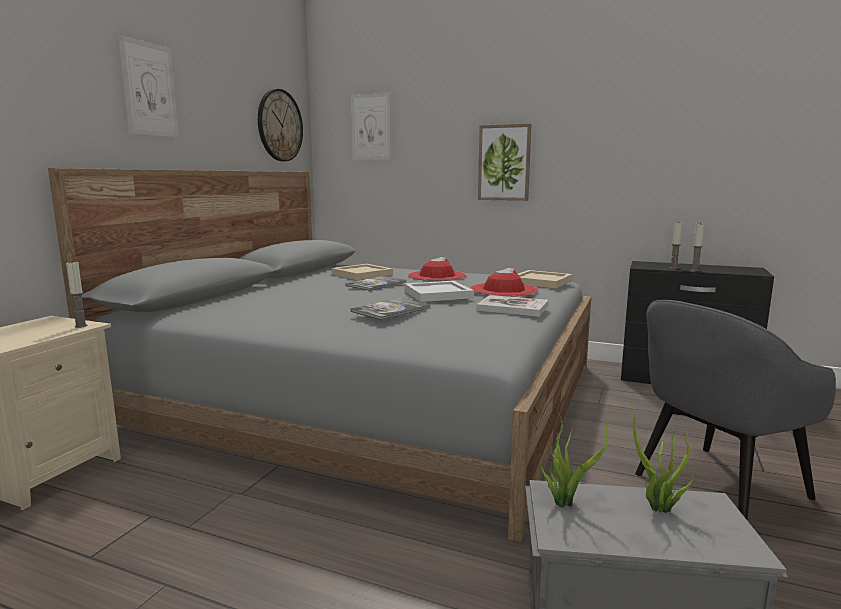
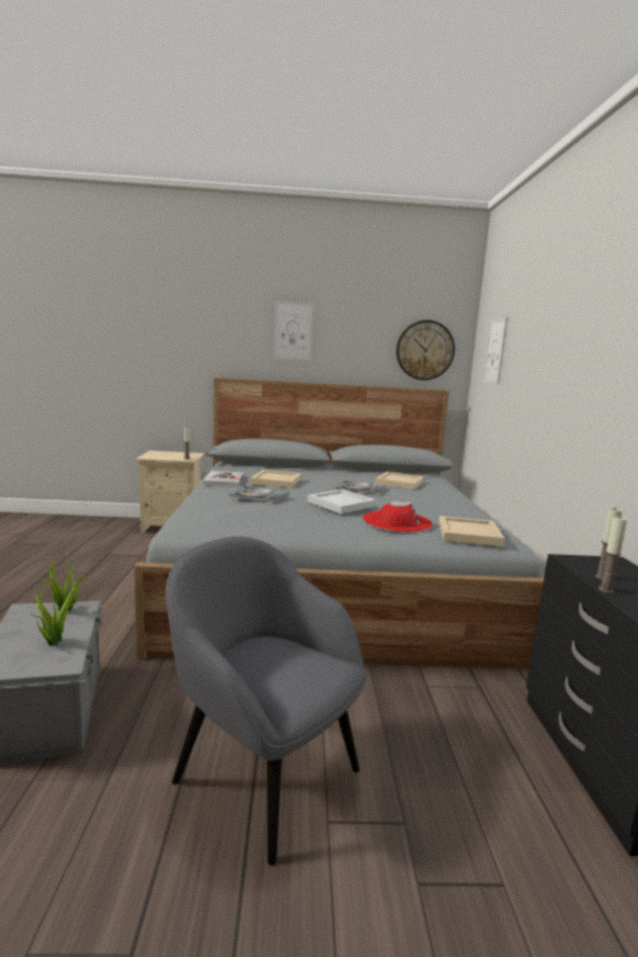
camera: 65 degrees right, 0 degrees up
red hat [408,257,466,281] -> none
book [476,295,549,317] -> book moved to [203,471,244,487]
picture [478,124,532,201] -> none
none -> beige tray [250,470,301,488]

